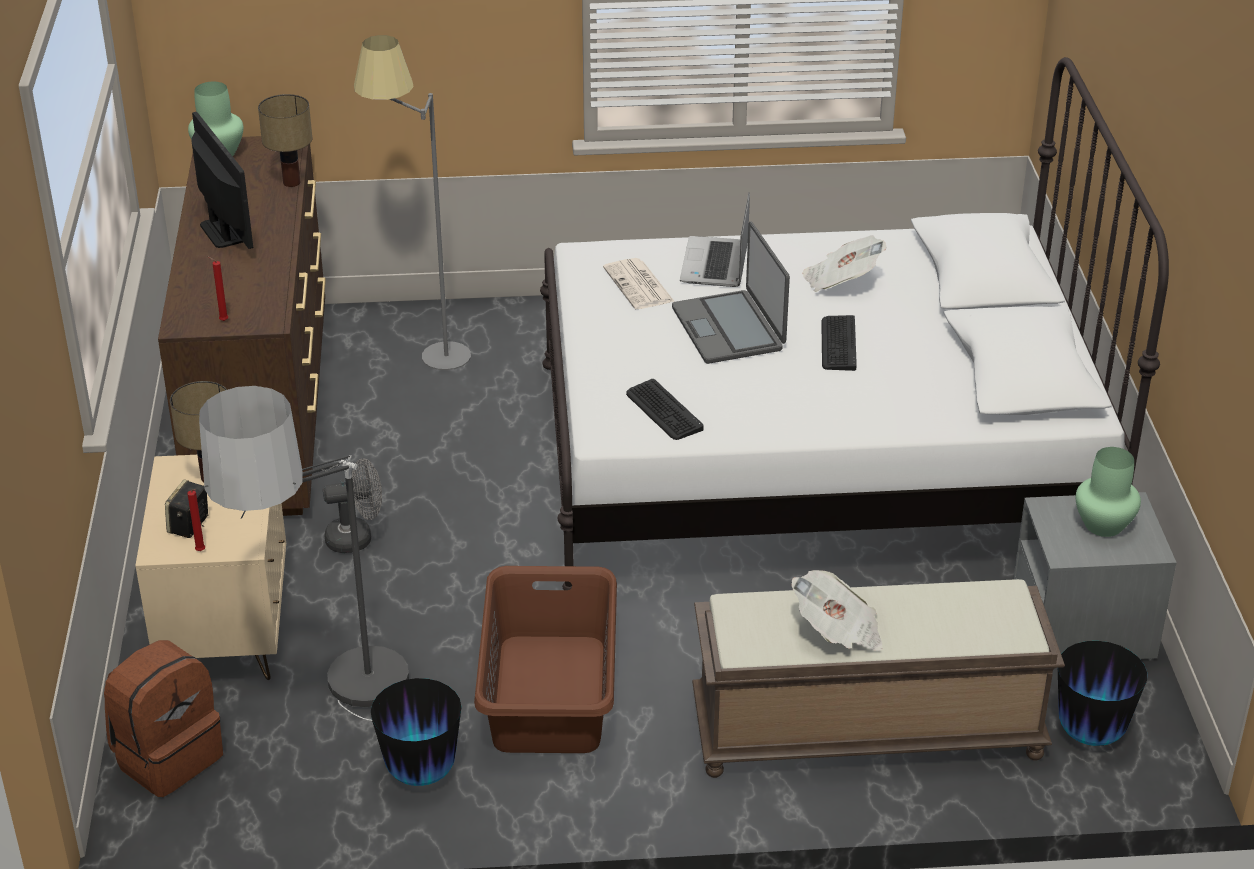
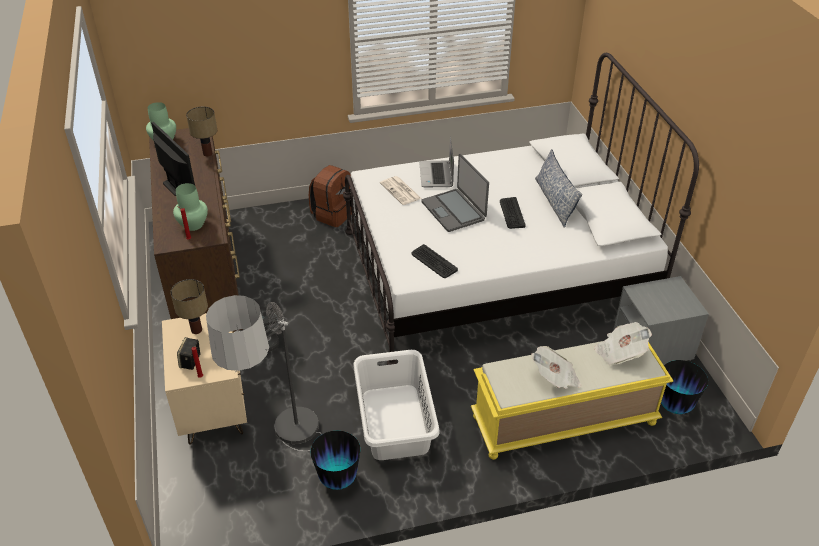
camera: 10 degrees left, 5 degrees up
brown backpack [104,640,223,797] -> brown backpack moved to [309,165,352,227]
grey floor lamp [354,35,471,370] -> none
brown laundry basket [474,566,617,753] -> white laundry basket [353,350,440,460]
brown bench [692,579,1065,778] -> yellow bench [471,341,673,460]
newspaper [802,235,886,292] -> newspaper moved to [594,322,652,365]
green vase [1076,447,1141,537] -> green vase moved to [173,183,208,231]
none -> pillow [535,149,582,228]

